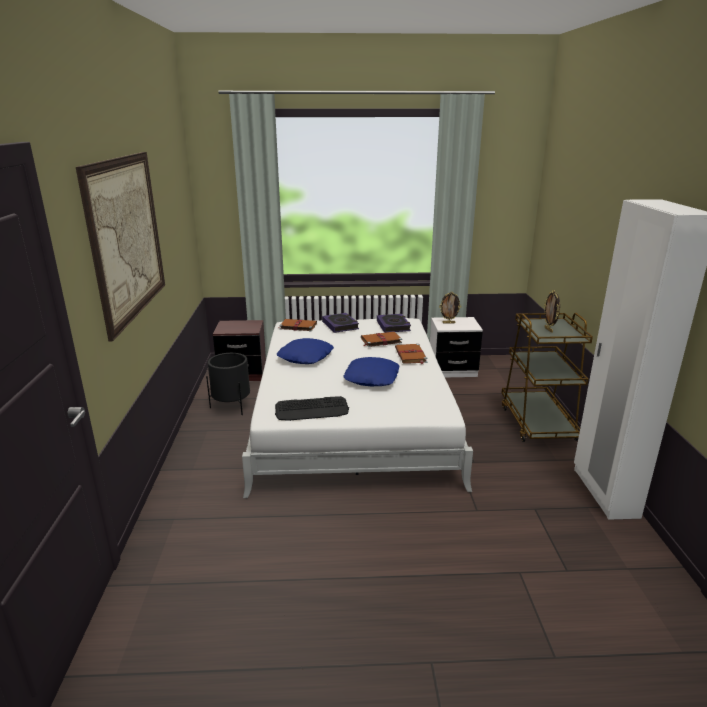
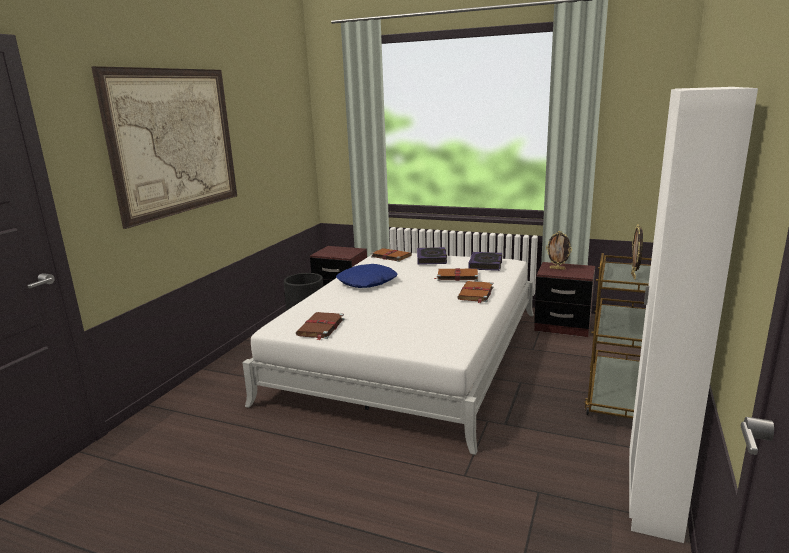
camera: 25 degrees right, 5 degrees down
keyboard [275,396,349,421] -> brown book [296,312,344,340]
blue pillow [343,357,399,386] -> none
white nightstand [430,317,483,377] -> brown nightstand [534,262,595,337]

